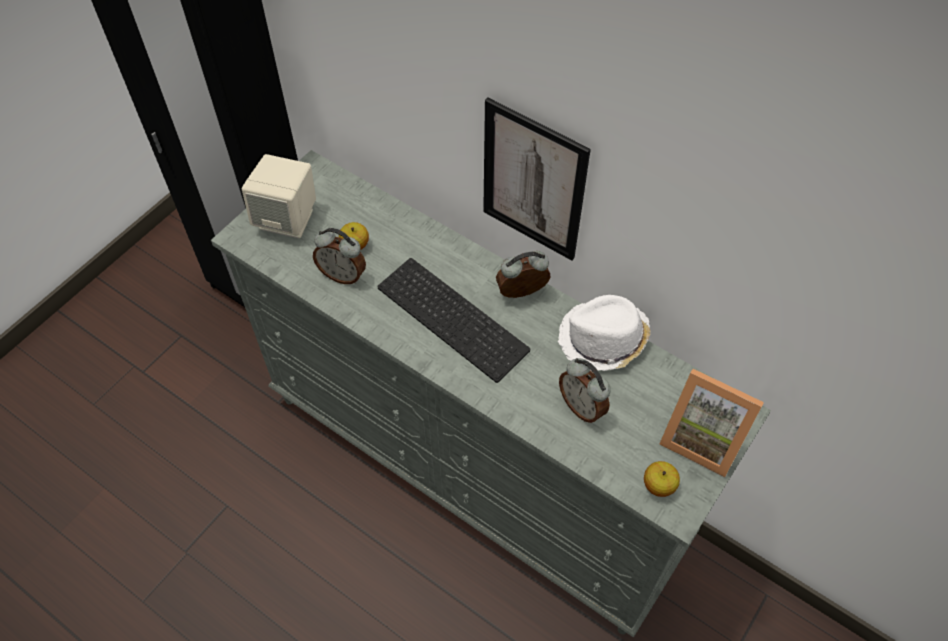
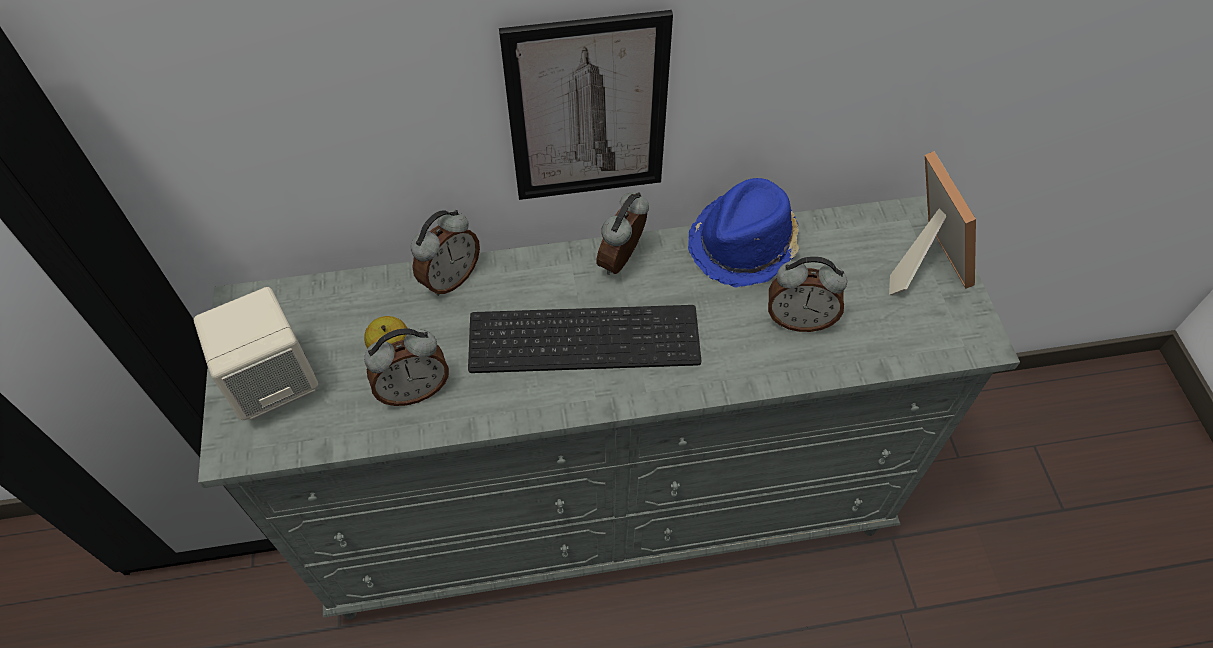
camera: 45 degrees left, 0 degrees up
white hat [558,295,651,371] -> blue hat [688,178,799,287]
apple [644,461,680,497] -> none
picture frame [659,369,764,477] -> picture frame turned 90 degrees counterclockwise [889,151,976,295]
none -> alarm clock [410,210,480,296]

